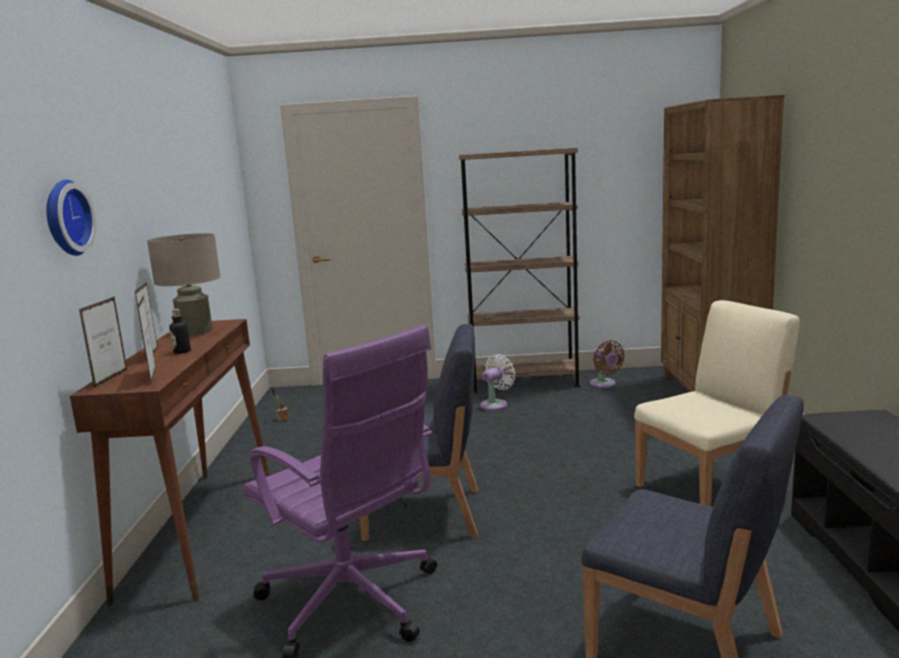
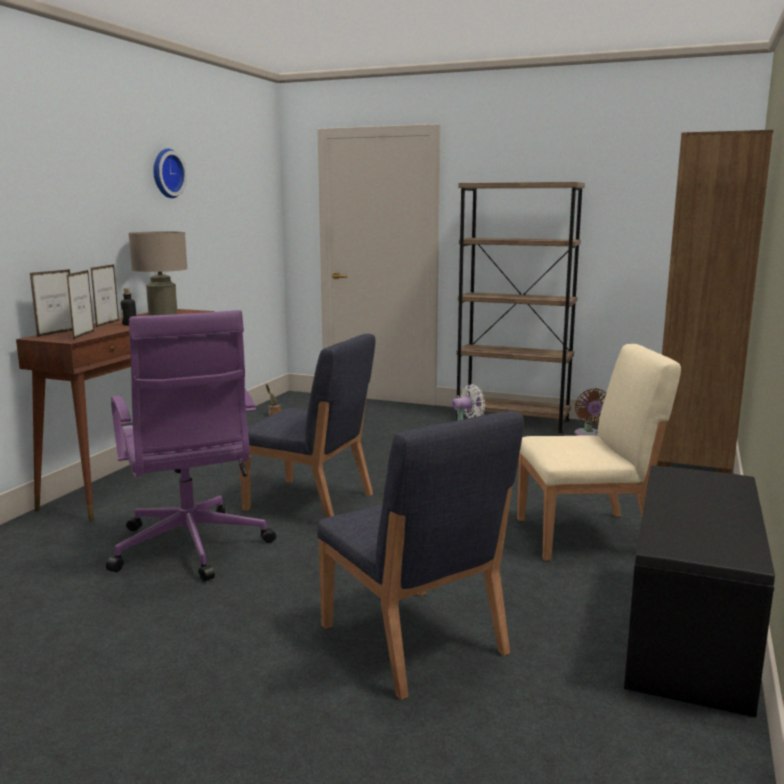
camera: 20 degrees right, 0 degrees up
wall clock [46,180,96,256] -> wall clock moved to [153,149,187,198]

